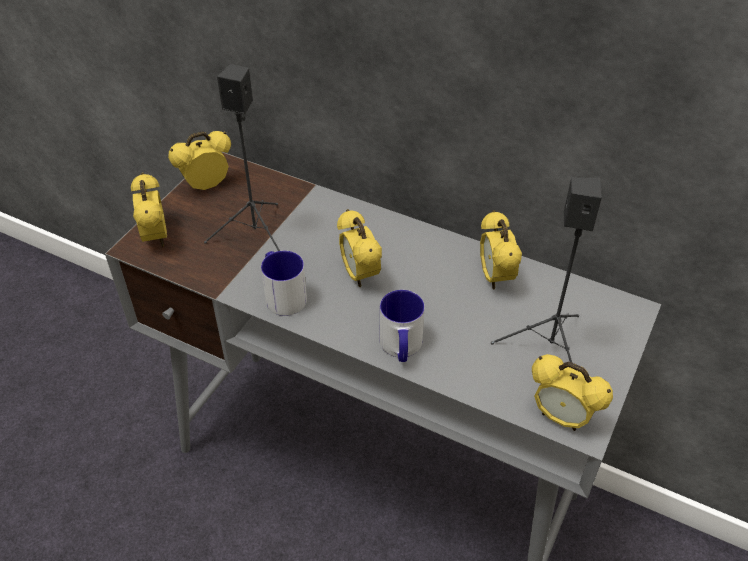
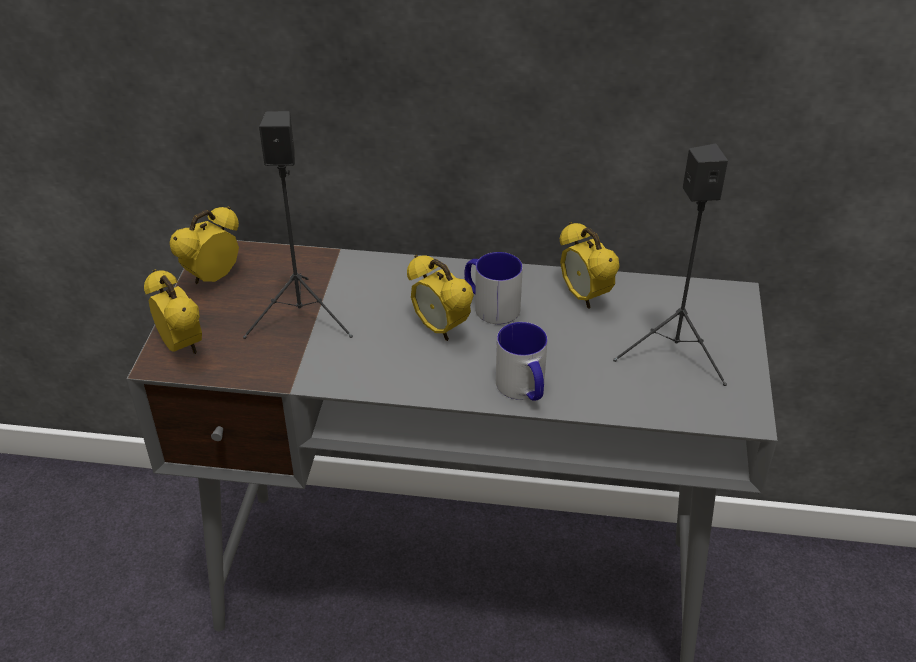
camera: 20 degrees left, 5 degrees down
mug [261,251,307,316] -> mug moved to [464,252,523,324]
alarm clock [532,354,613,431] -> none

